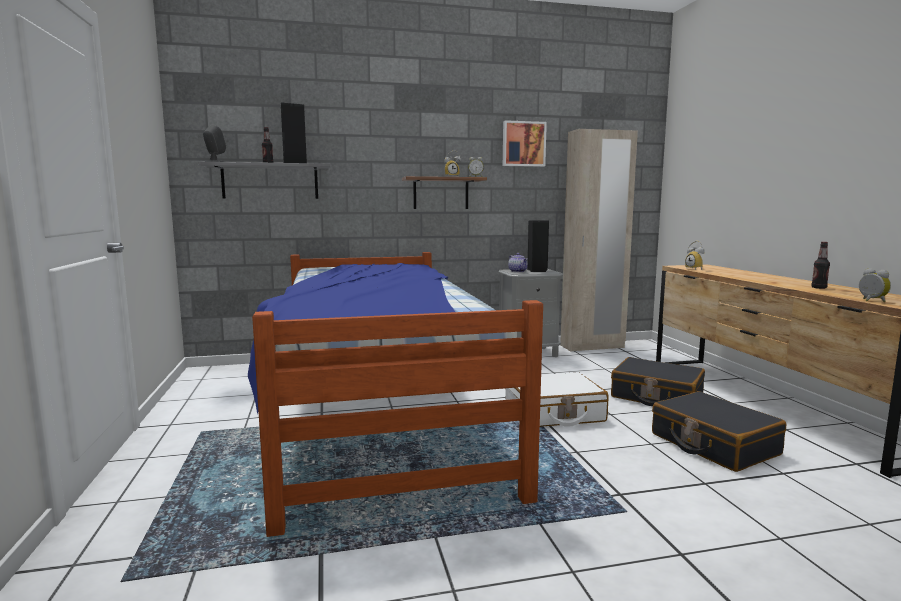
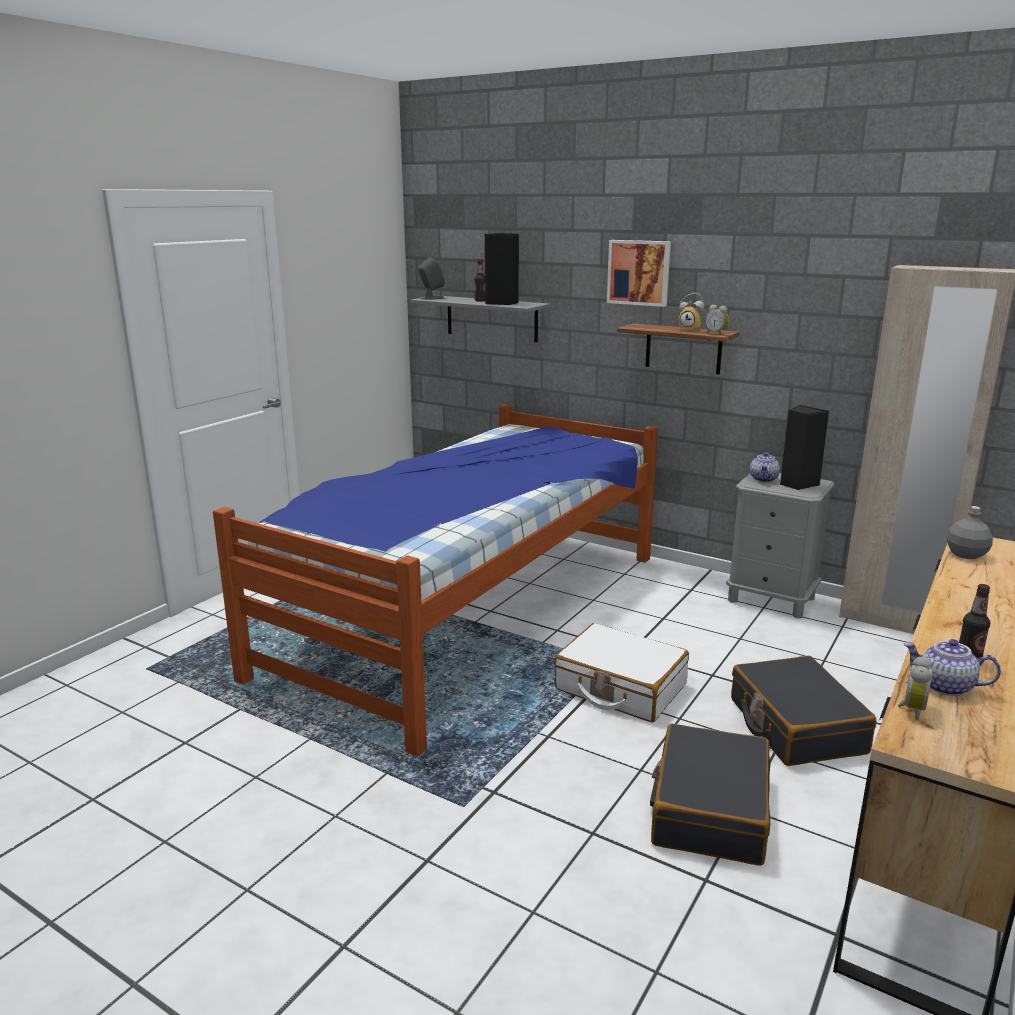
camera: 45 degrees right, 10 degrees up
picture [503,120,547,167] -> picture moved to [607,240,671,307]
alarm clock [685,241,705,270] -> grey bottle [946,506,993,559]
none -> teapot [903,639,1001,696]

